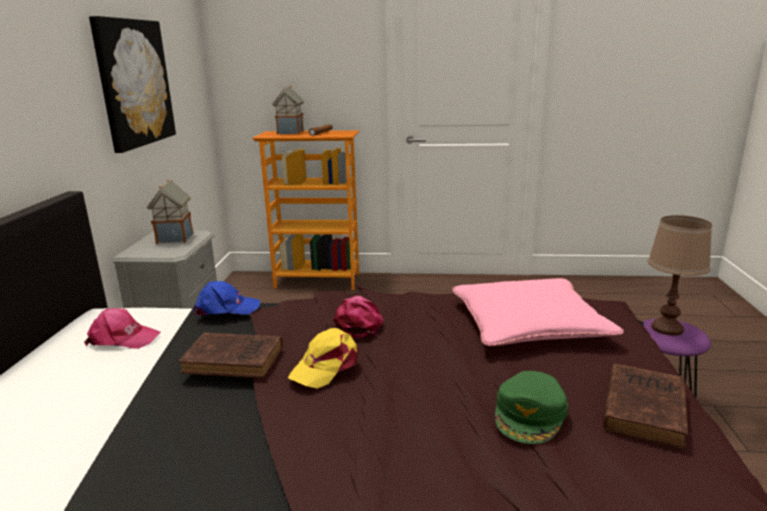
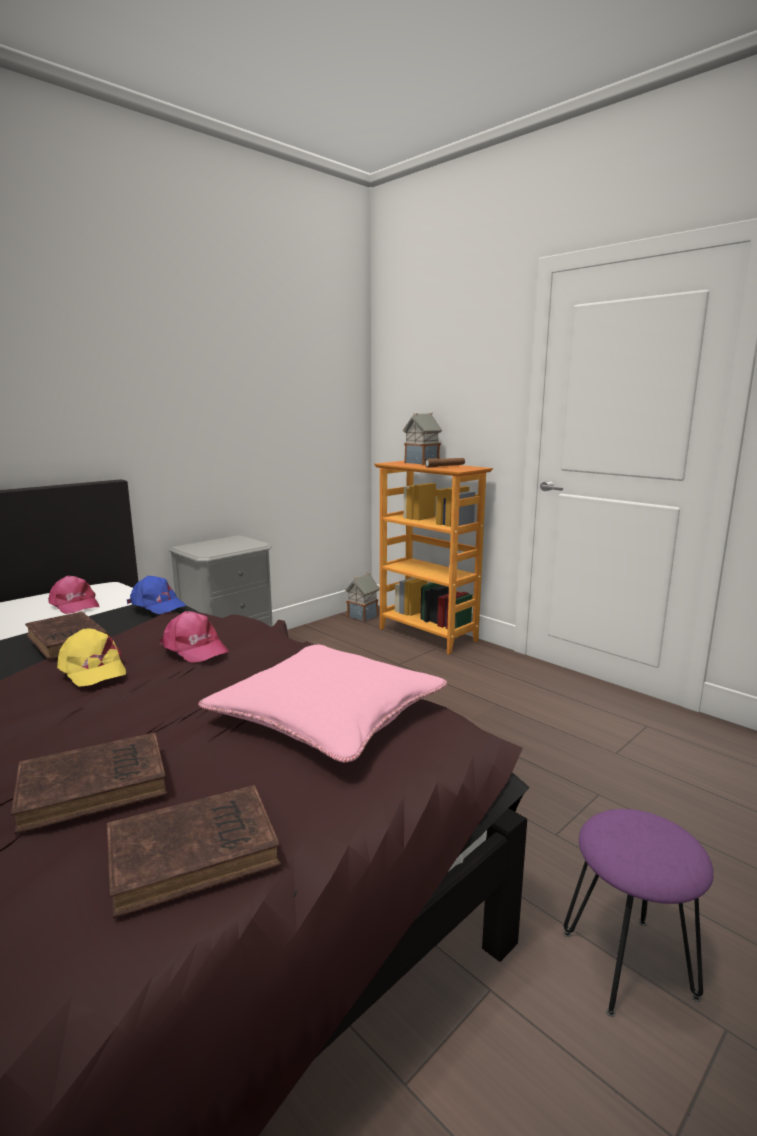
camera: 40 degrees right, 5 degrees down
picture [89,16,176,153] -> none
toy house [147,180,194,244] -> toy house moved to [346,573,380,622]
yellow cap [288,328,359,389] -> yellow cap turned 120 degrees counterclockwise [57,629,126,687]
pink cap [333,296,383,338] -> pink cap turned 90 degrees clockwise [159,611,229,663]
green cap [495,371,568,444] -> brown book [11,732,167,834]
brown table lamp [648,215,712,336] -> none

